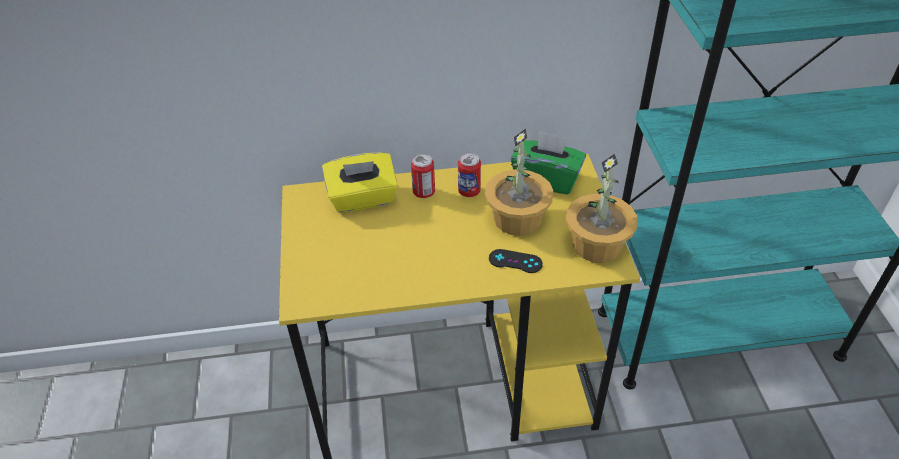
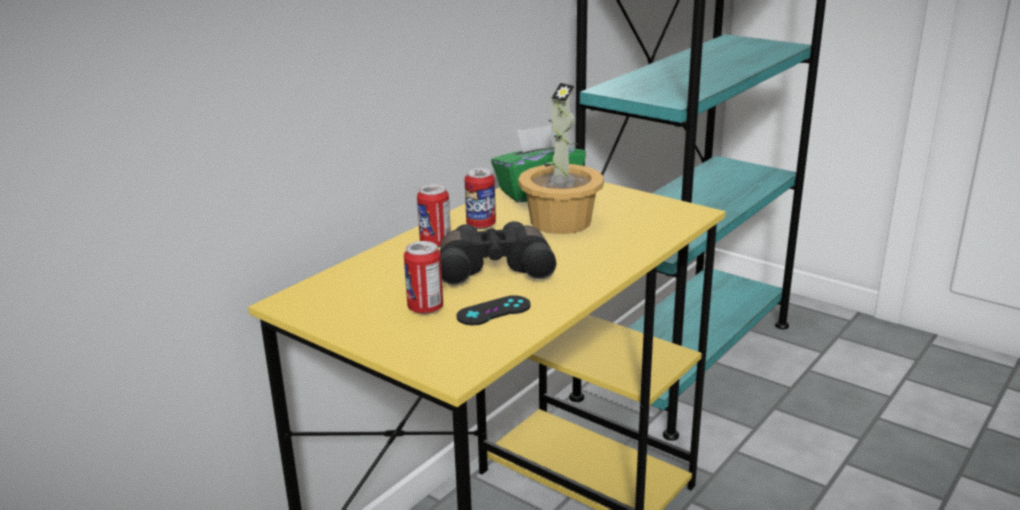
camera: 45 degrees left, 20 degrees down
yellow tissue box [322,152,398,213] -> none
black game controller [489,249,543,273] -> black game controller moved to [456,295,531,325]
potted plant [566,154,638,263] -> none
none -> can [404,241,443,314]
none -> black binoculars [440,221,556,285]

